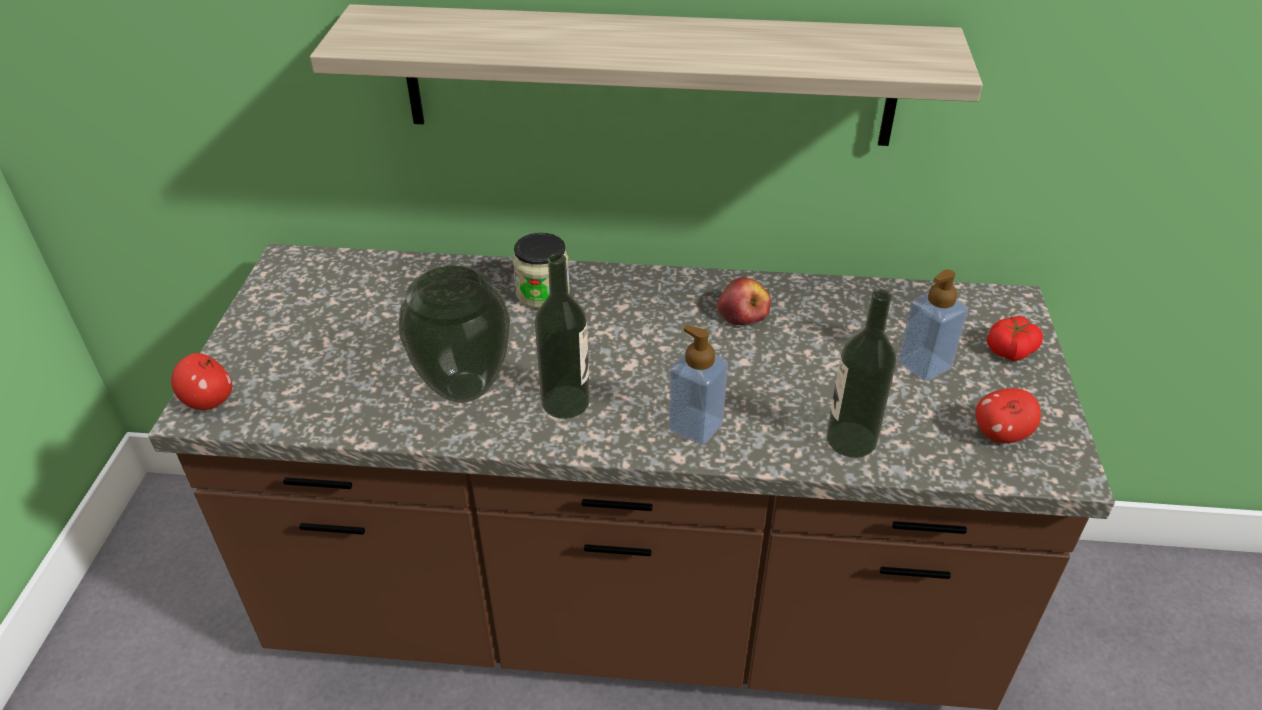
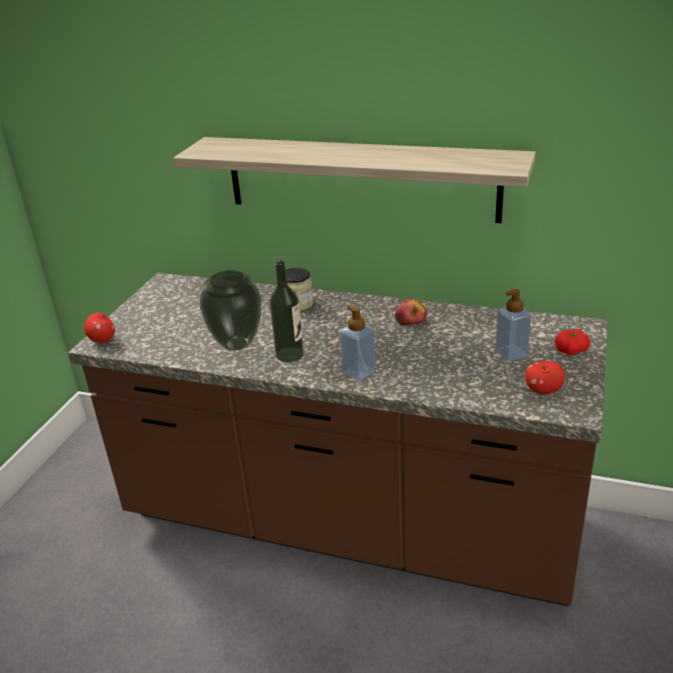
camera: 15 degrees right, 10 degrees down
bottle [826,289,896,458] -> none

